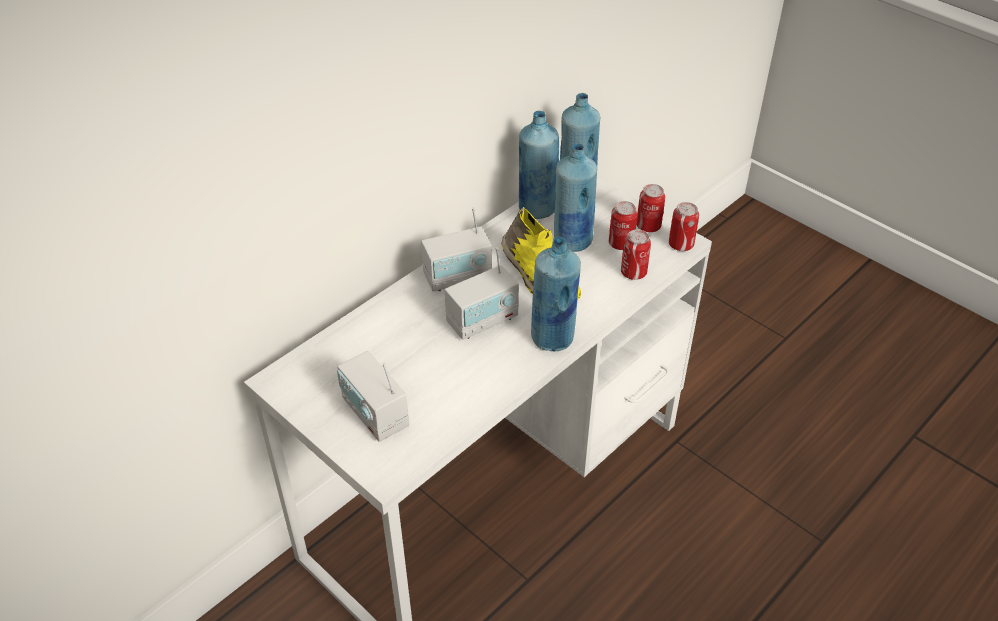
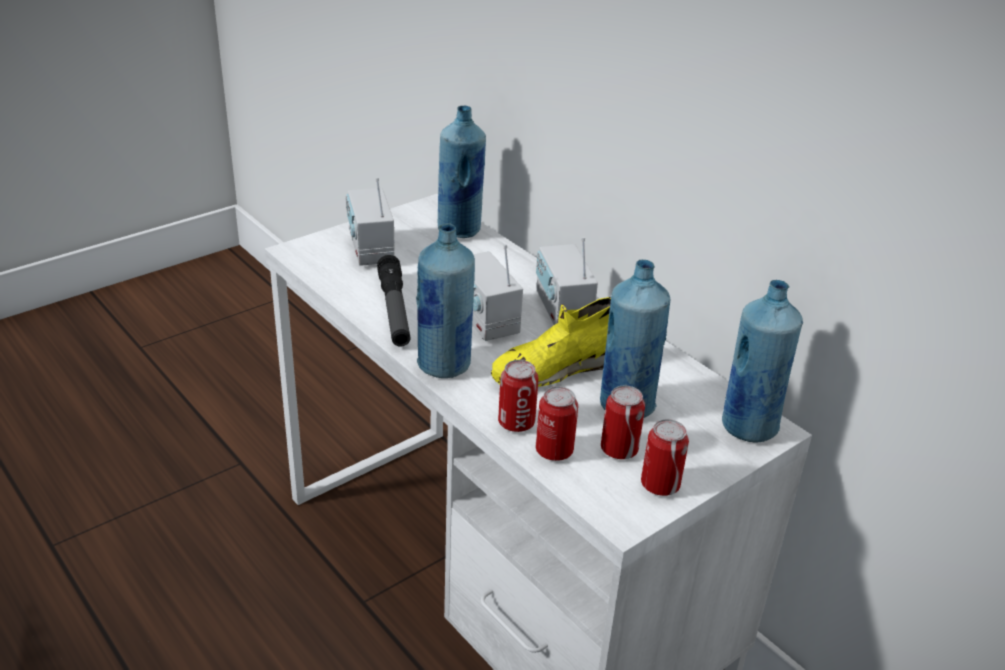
camera: 95 degrees right, 10 degrees down
radio [337,351,409,442] -> radio turned 75 degrees counterclockwise [346,177,395,266]
blue bottle [519,111,559,219] -> blue bottle moved to [438,105,486,238]
can [669,202,699,251] -> can moved to [498,360,538,432]
none -> flashlight [377,255,411,347]

